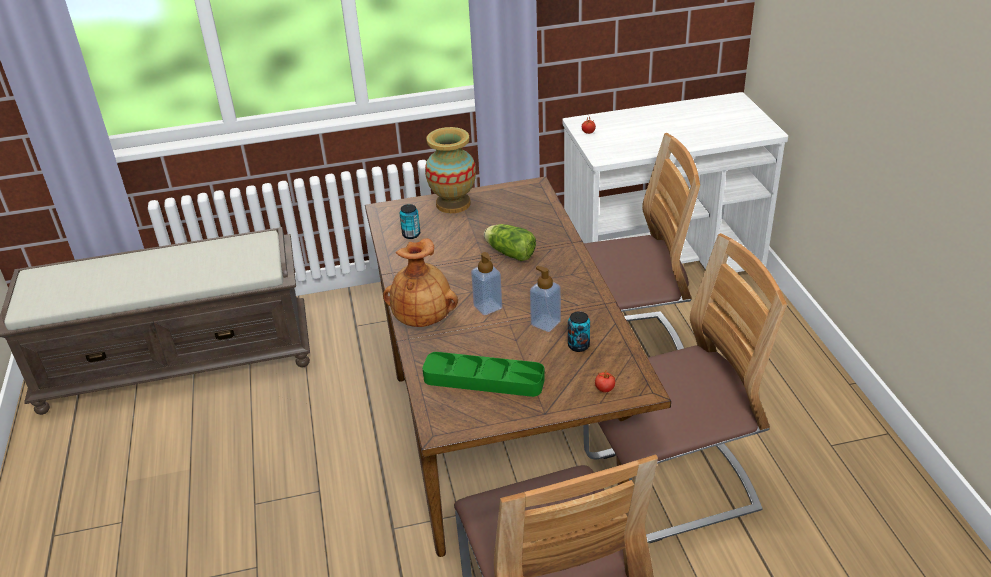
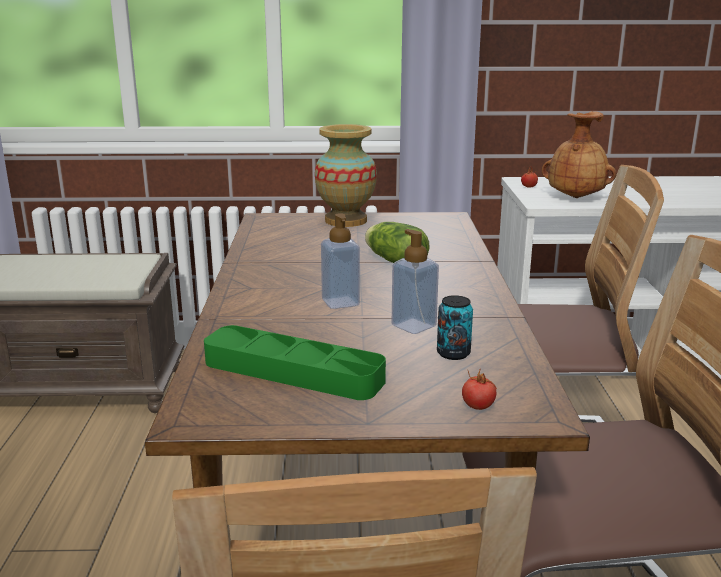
camera: 10 degrees right, 15 degrees down
brown vase [383,238,458,327] -> brown vase moved to [542,111,616,198]
can [400,204,420,239] -> none

